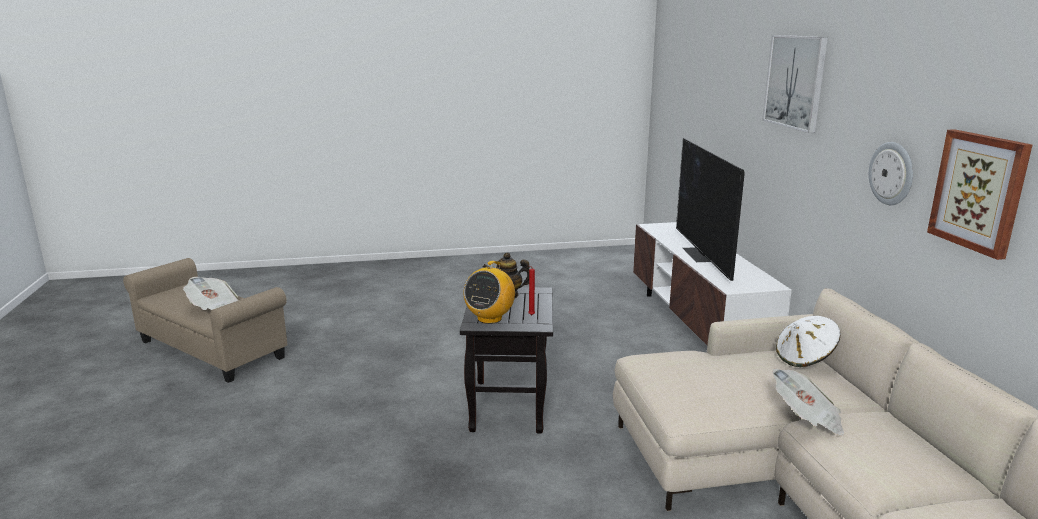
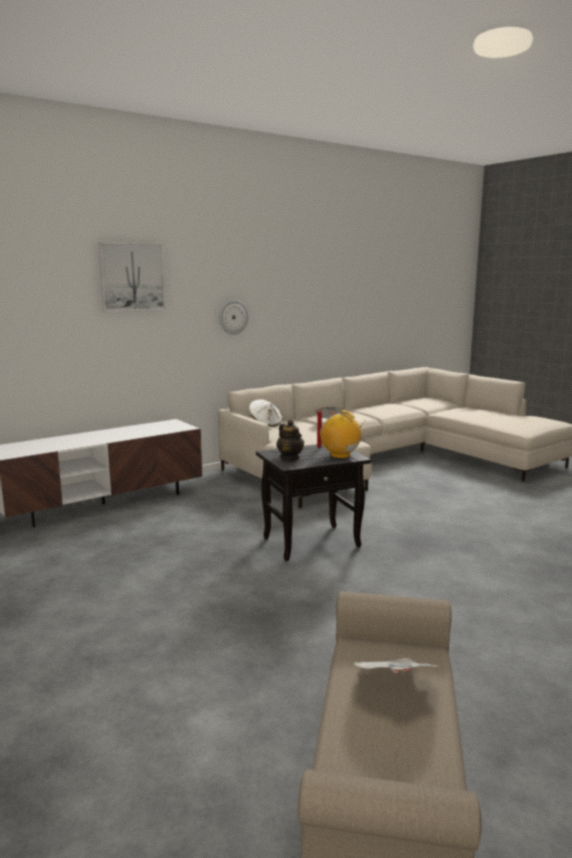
camera: 115 degrees left, 5 degrees down
radio [463,261,515,324] -> radio turned 135 degrees counterclockwise [320,410,364,459]
television [676,138,745,281] -> none
picture [927,129,1032,260] -> none

